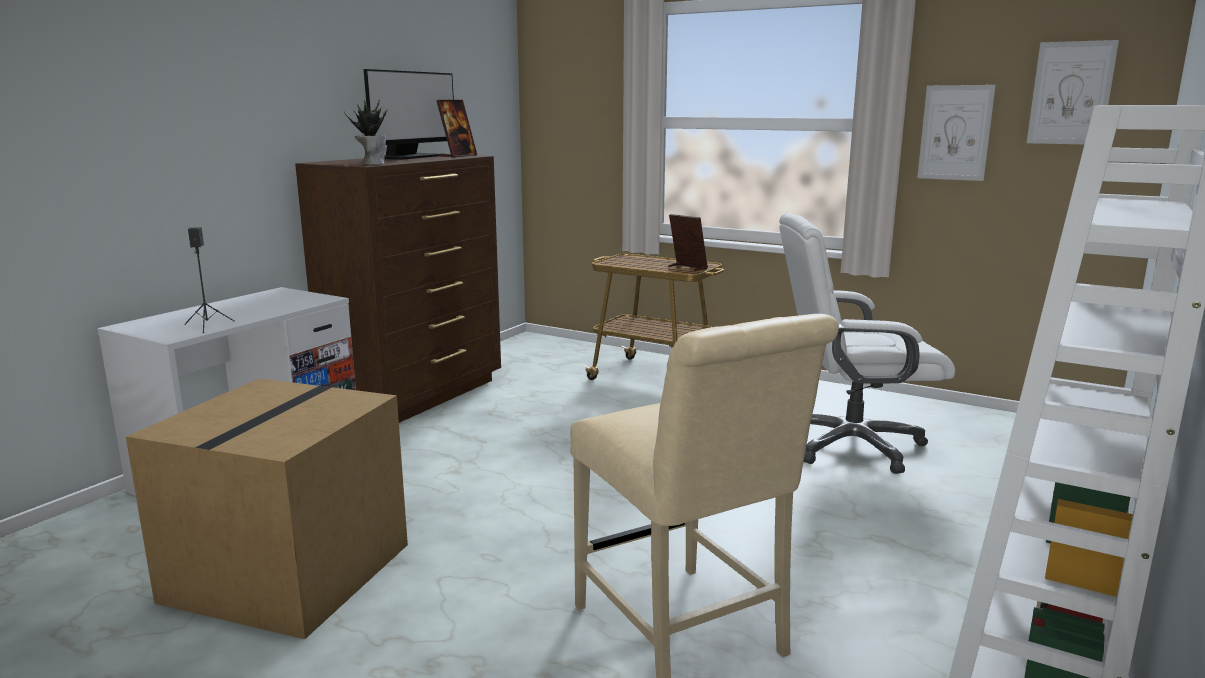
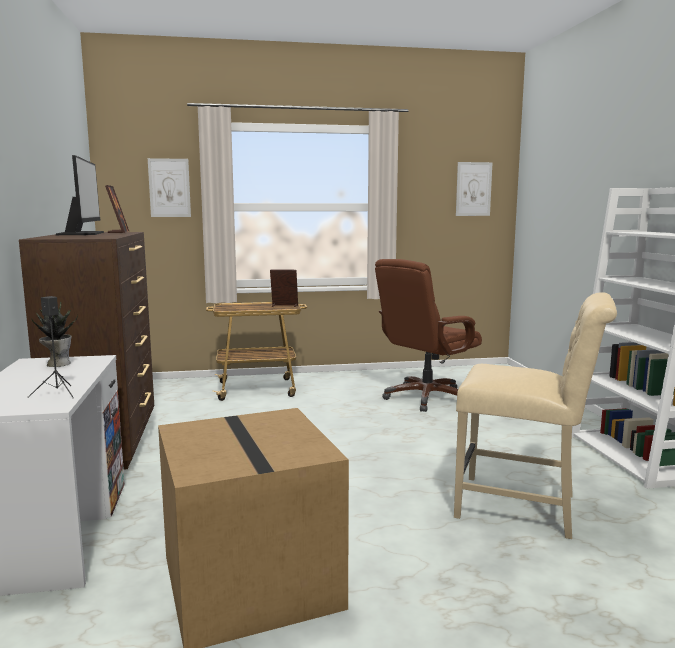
camera: 40 degrees left, 5 degrees down
potted plant [344,99,387,165] -> potted plant moved to [31,302,78,367]
white office chair [779,213,955,474] -> brown office chair [375,259,482,412]
picture [917,85,996,181] -> picture moved to [148,158,191,217]

